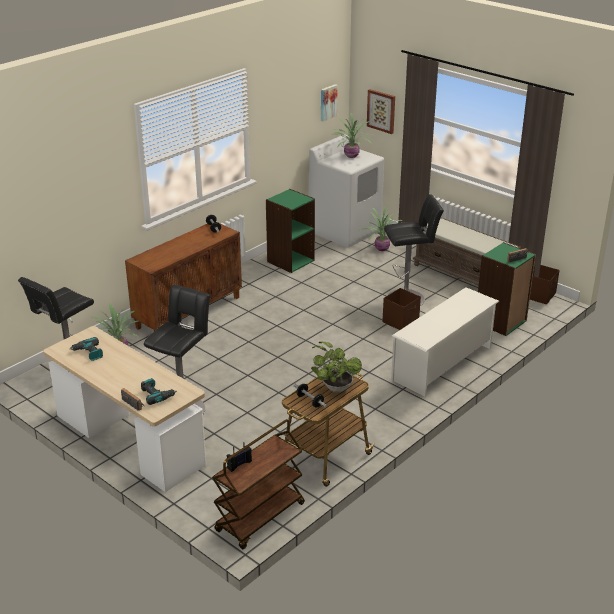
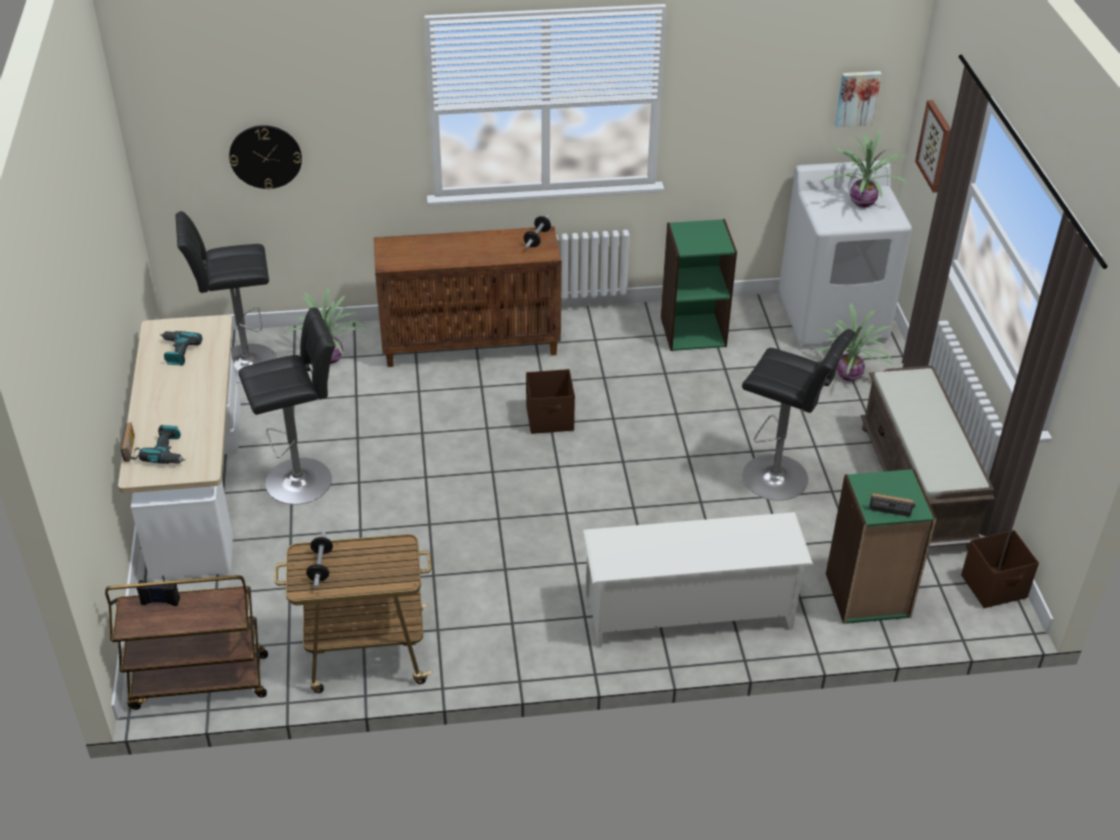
camera: 40 degrees right, 10 degrees up
potted plant [311,341,362,393] -> none
brown storage box [382,288,421,330] -> brown storage box moved to [526,369,575,434]
none -> wall clock [229,125,302,190]

